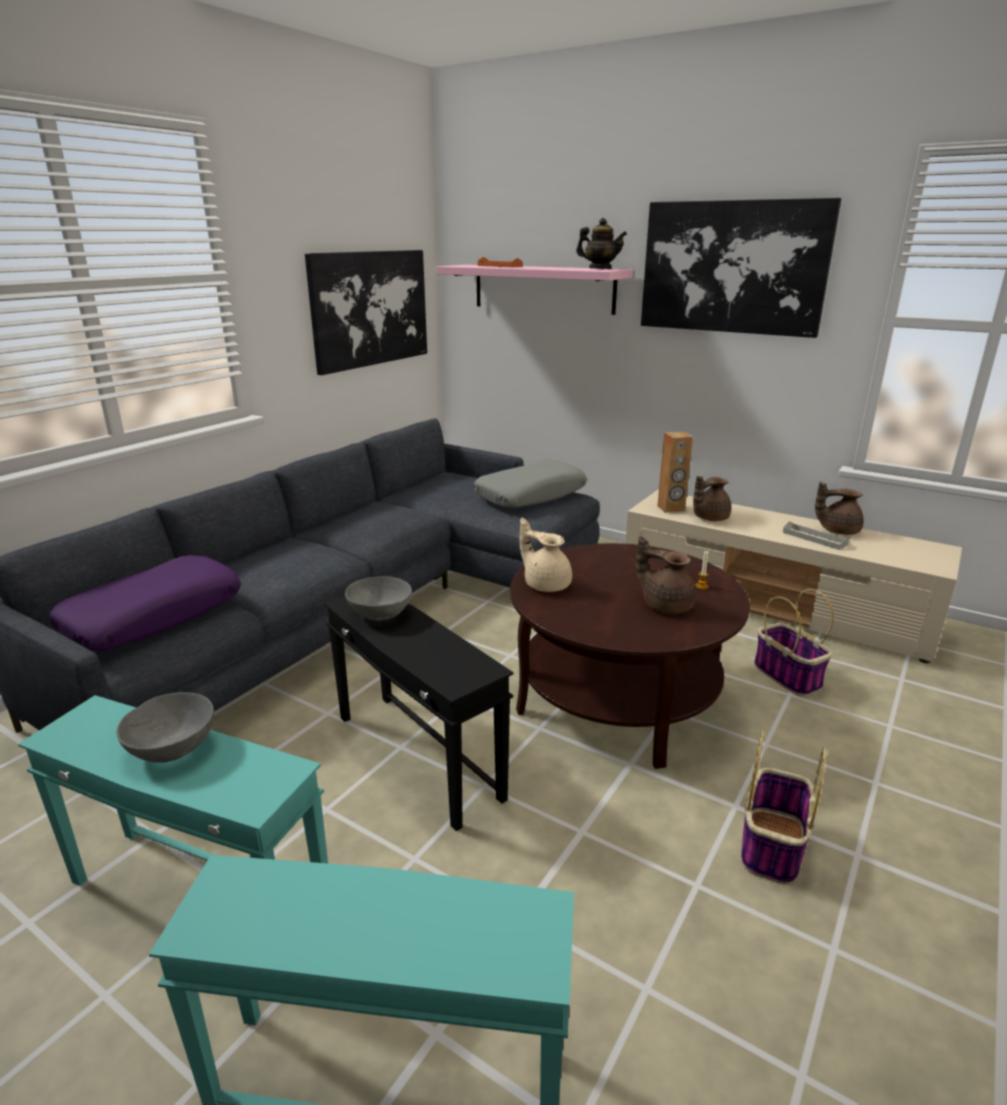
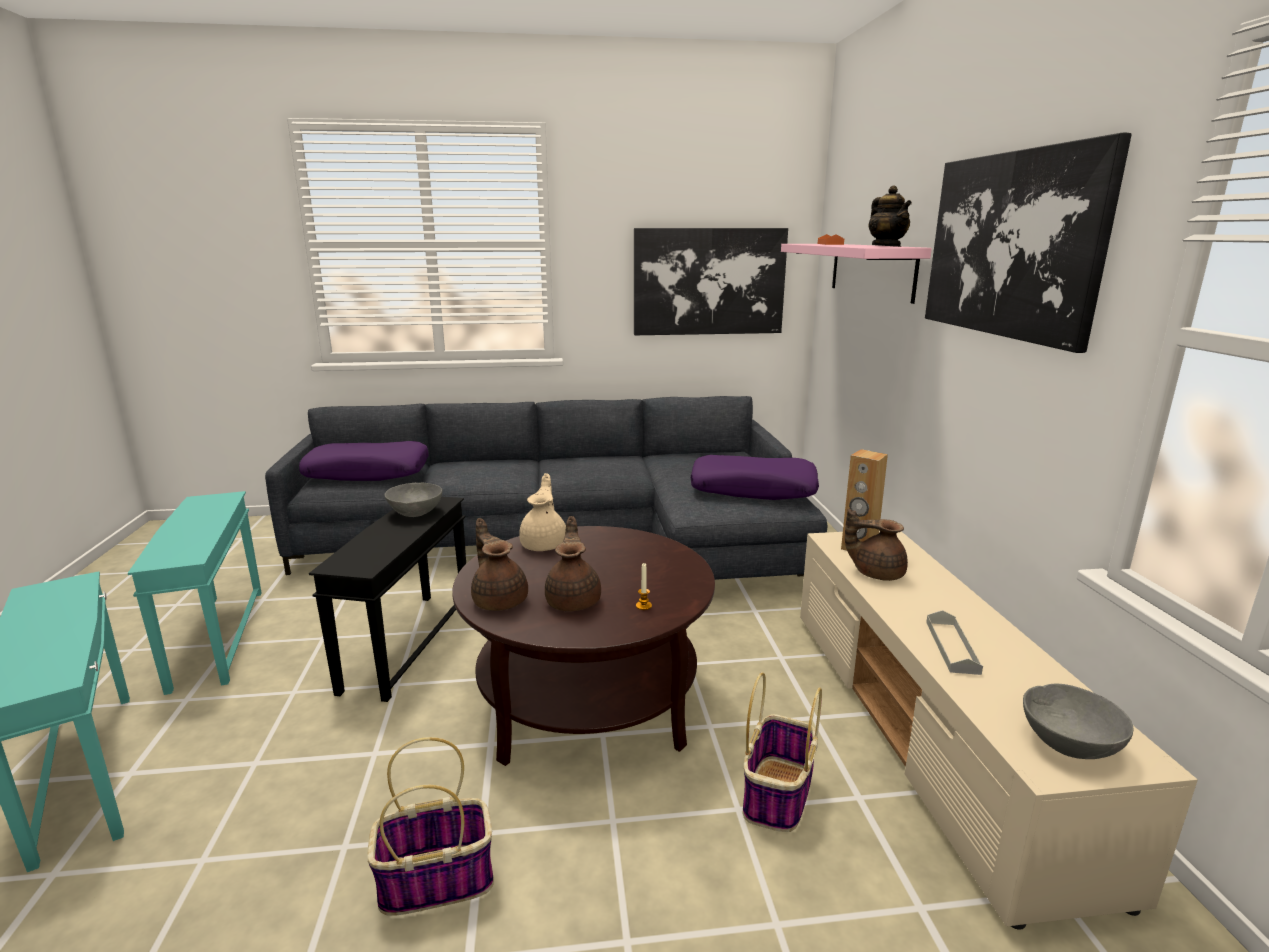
camera: 50 degrees right, 5 degrees down
grey bowl [117,692,214,763] -> grey bowl moved to [1023,684,1133,759]
grey pillow [474,459,587,508] -> purple pillow [691,455,819,500]
brown teapot [815,482,864,535] -> brown teapot moved to [471,518,528,611]

